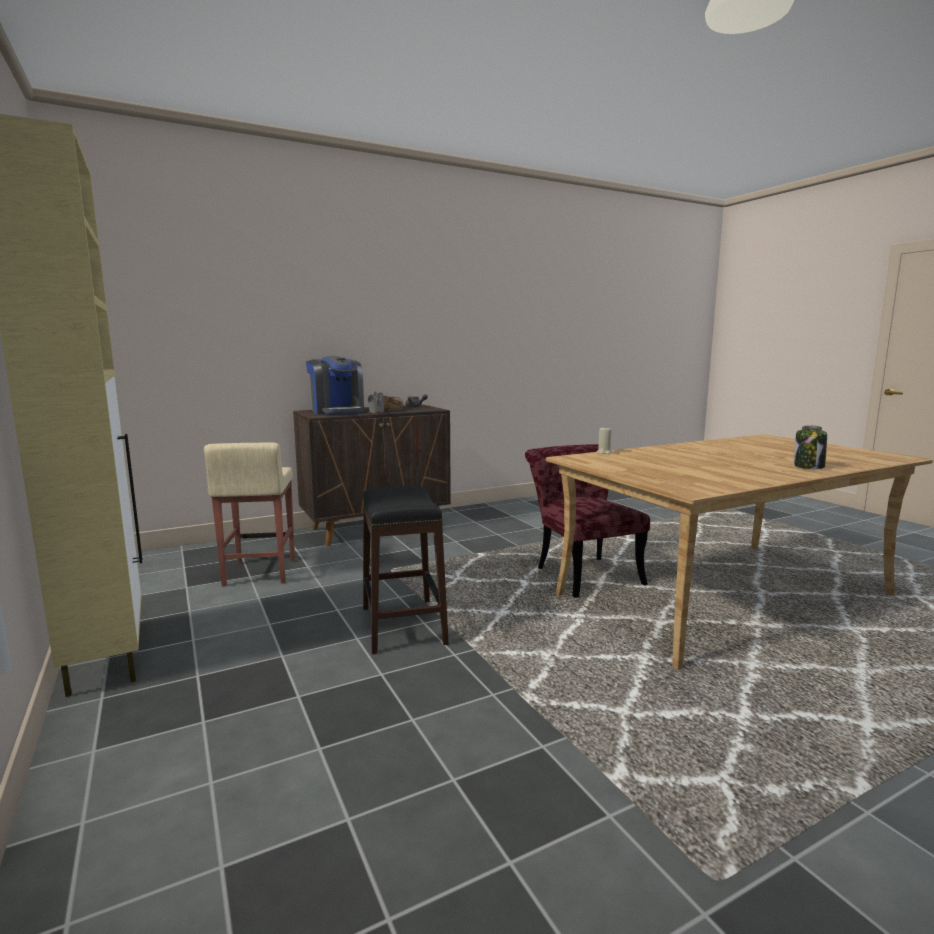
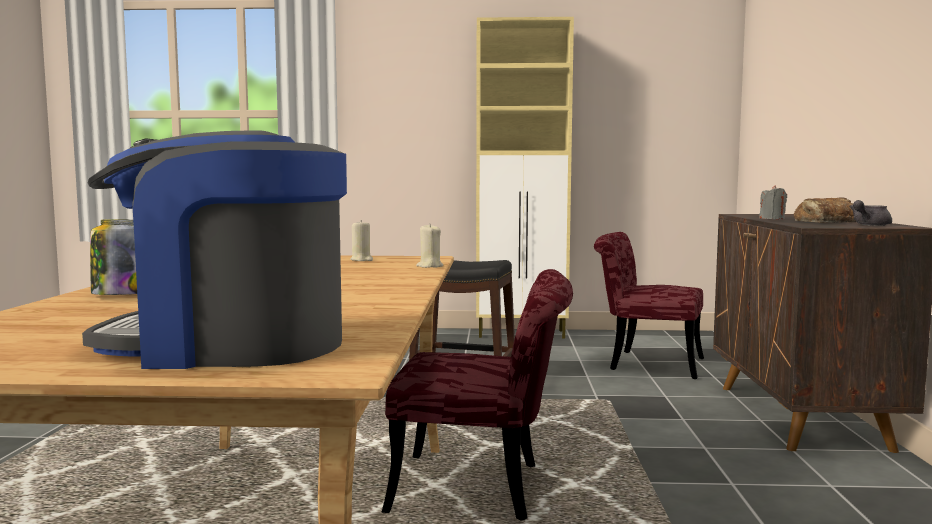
camera: 120 degrees right, 5 degrees down
beige stool [204,442,295,587] -> red chair [594,232,704,379]
coffee machine [306,356,364,415] -> coffee machine moved to [82,130,347,369]
none -> beige candle [350,220,373,261]

